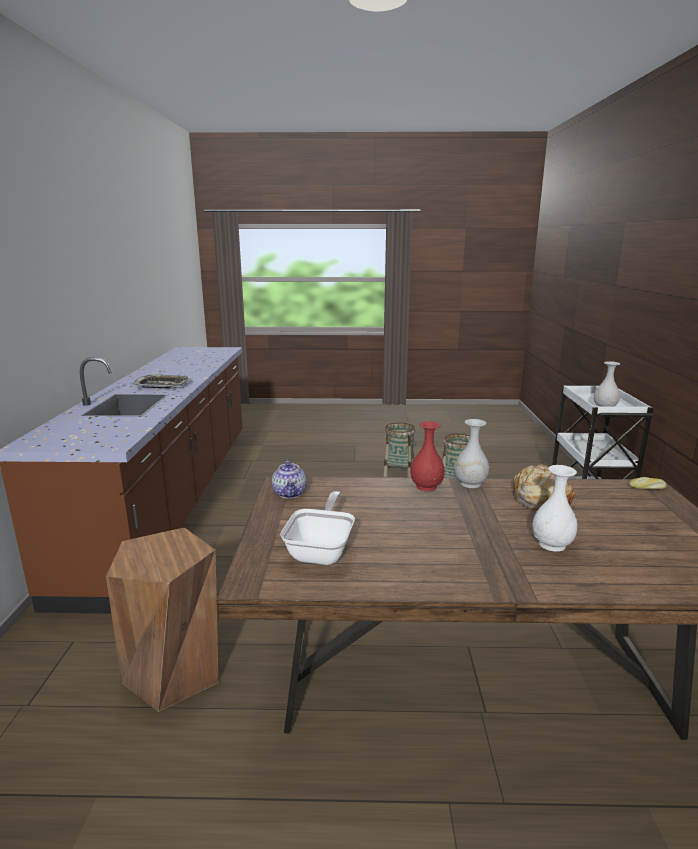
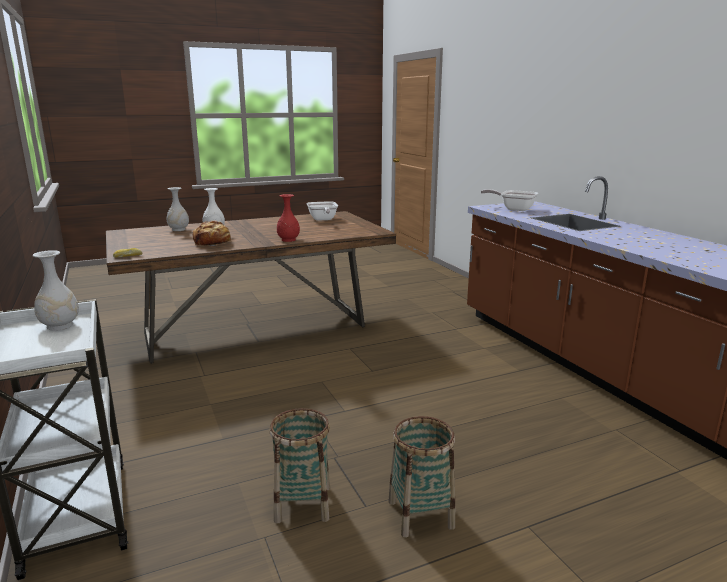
camera: 155 degrees right, 0 degrees up
brown stool [106,528,218,712] -> none
tray [134,375,189,389] -> none
teapot [272,460,307,498] -> none
white vase [455,419,489,488] -> white vase moved to [167,187,189,231]
none -> frying pan [481,189,538,211]

